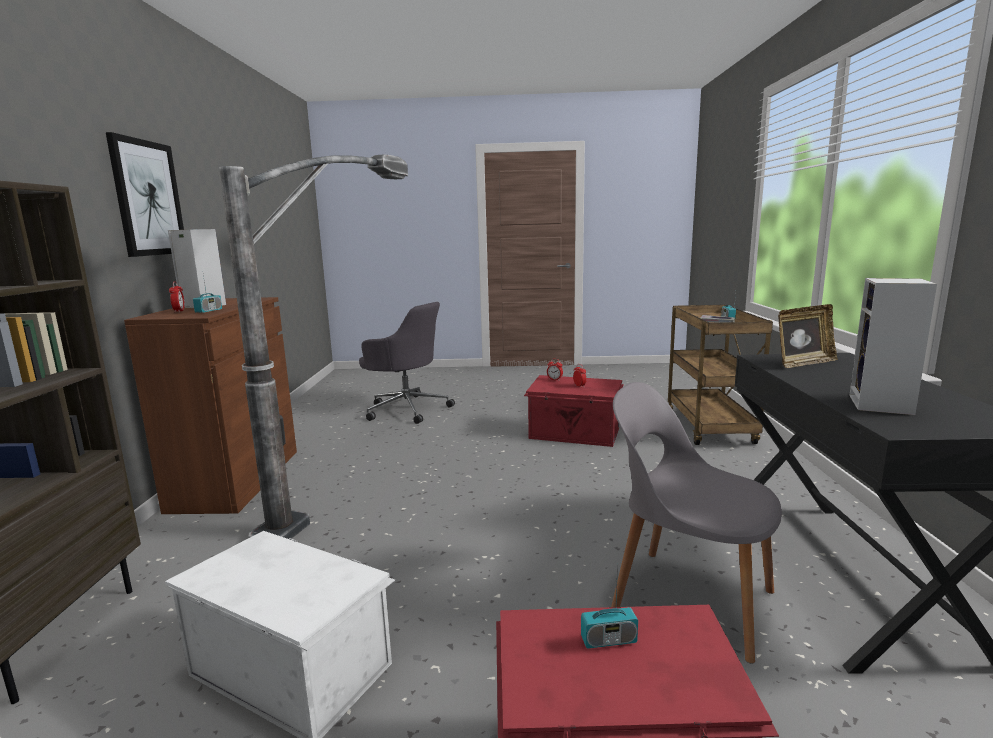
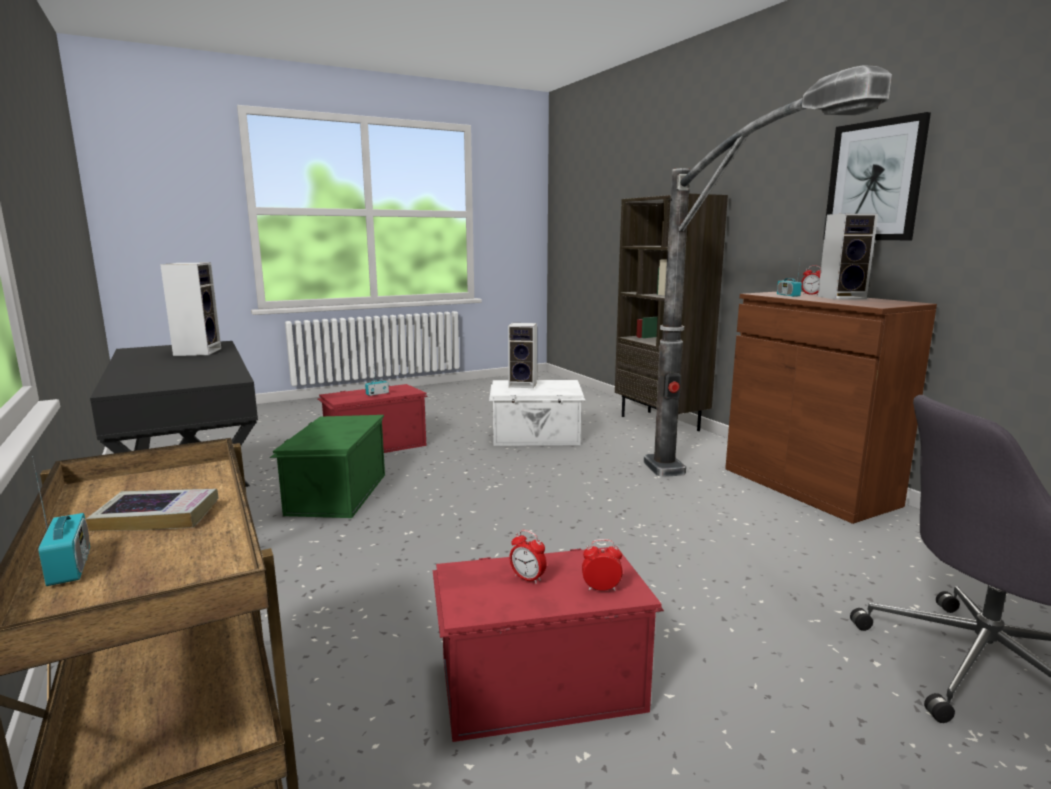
camera: 150 degrees right, 0 degrees up
grey chair [611,382,782,664] -> green storage box [270,415,385,518]
picture frame [778,304,838,368] -> none
none -> speaker [508,323,537,388]

